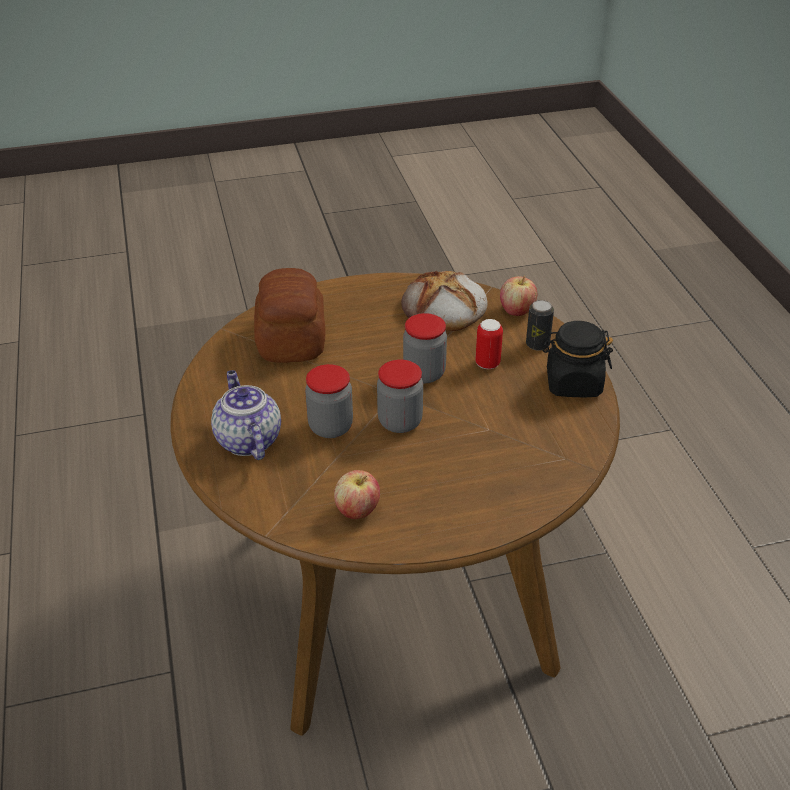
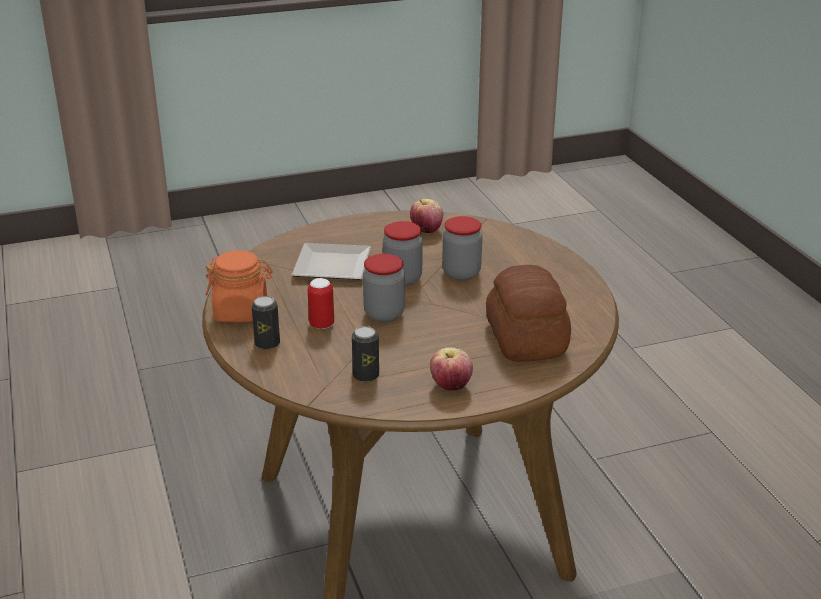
camera: 175 degrees right, 10 degrees down
teapot [211,370,281,460] -> none
bread [401,271,487,332] -> can [352,326,379,382]
apple [500,276,537,316] -> apple moved to [430,347,473,390]
black jar [542,321,613,397] -> orange jar [206,250,273,322]
none -> plate [292,243,371,280]

